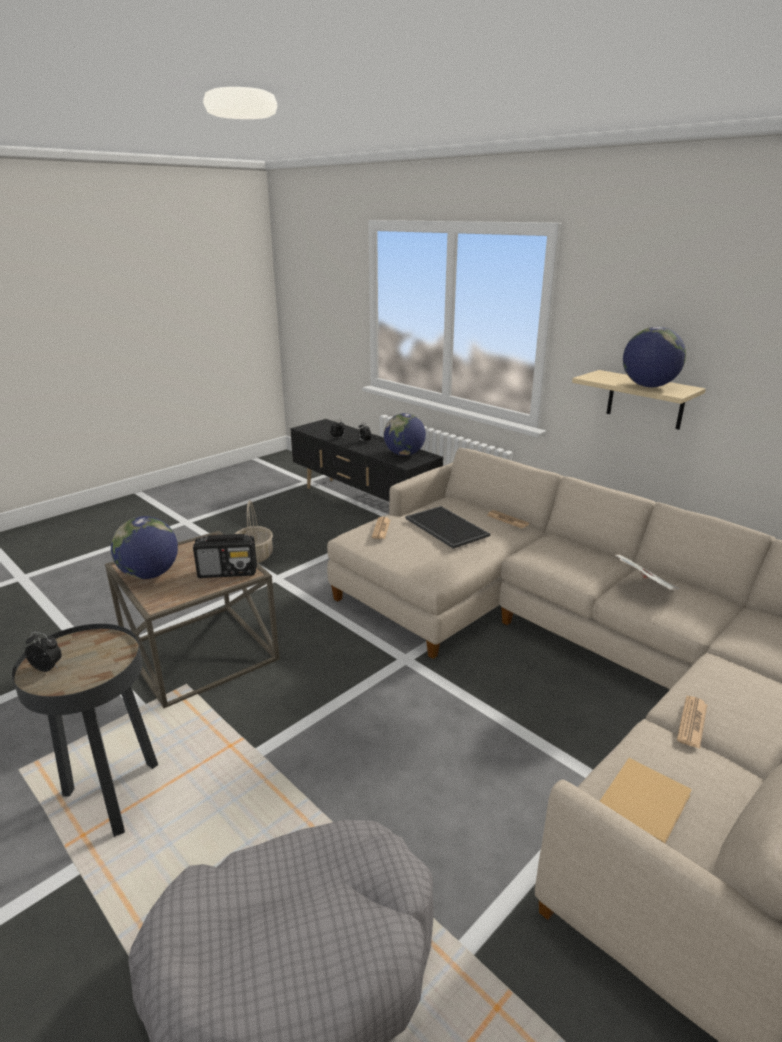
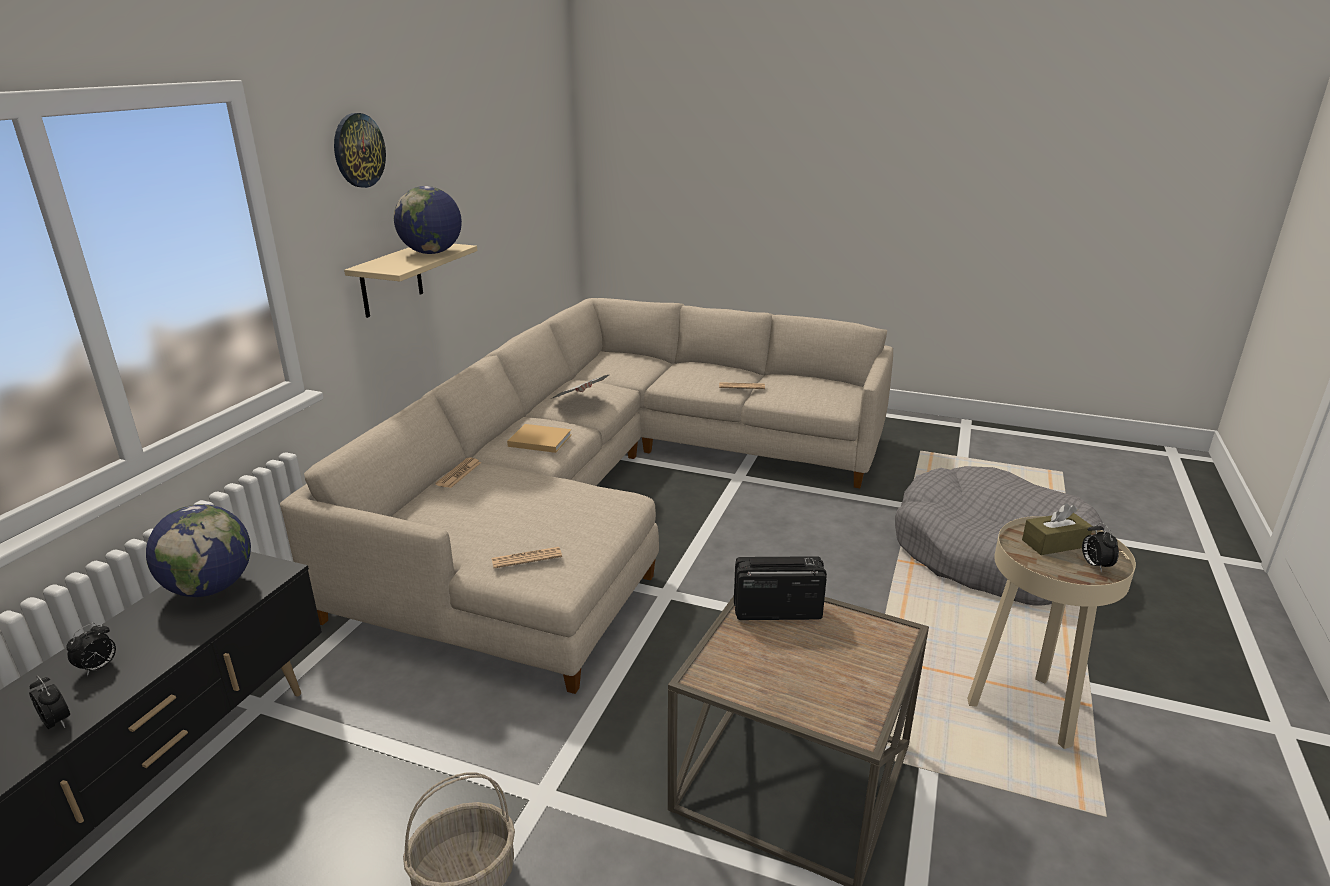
camera: 115 degrees left, 0 degrees up
black side table [12,624,158,837] -> beige side table [967,516,1136,749]
globe [111,516,178,579] -> none
radio [193,534,257,578] -> radio turned 60 degrees counterclockwise [734,556,827,620]
tray [405,506,490,549] -> none
beige book [600,758,692,843] -> beige book moved to [507,424,572,453]
none -> wall clock [334,113,386,188]
none -> brown tissue box [1022,503,1093,555]

